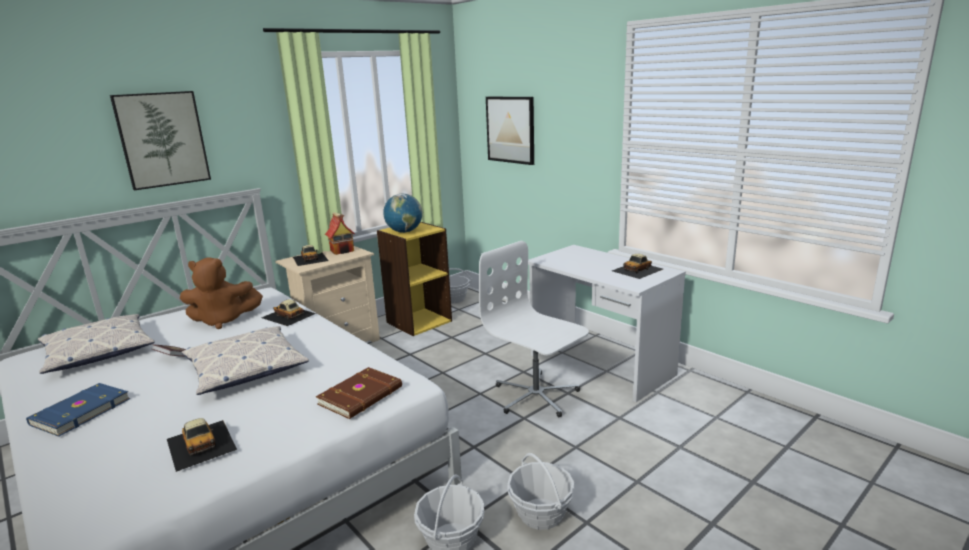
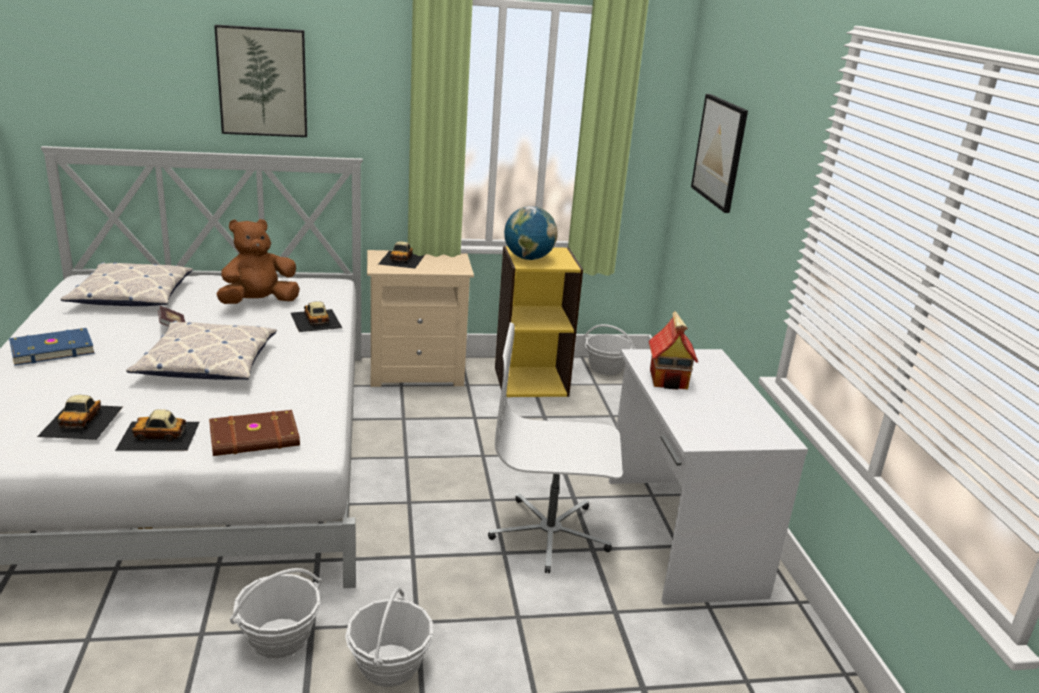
camera: 30 degrees right, 5 degrees up
brown plush toy [180,257,263,329] -> brown plush toy turned 120 degrees clockwise [216,219,300,304]
toy house [325,212,355,255] -> toy house moved to [649,311,699,390]
white office chair [479,241,589,417] -> white office chair turned 75 degrees counterclockwise [488,322,623,573]
toy car [612,254,663,279] -> toy car moved to [115,409,200,451]

